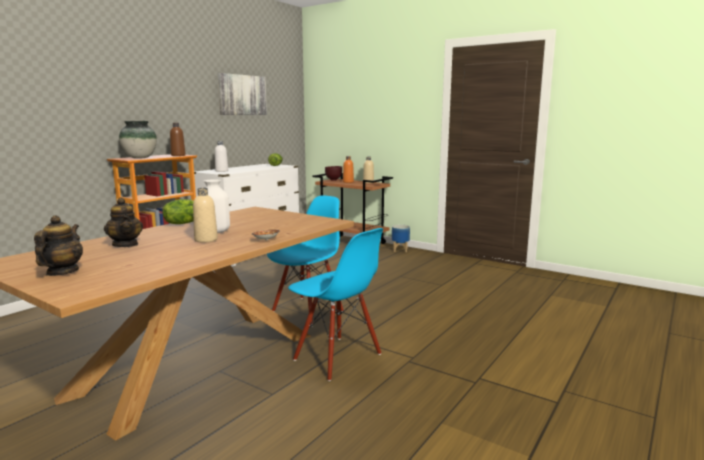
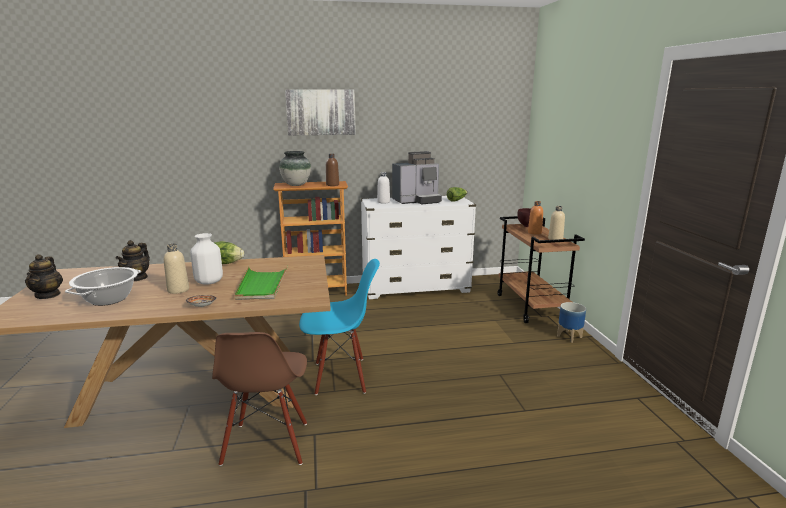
camera: 45 degrees right, 5 degrees up
teapot [34,215,83,276] -> teapot turned 120 degrees clockwise [25,254,63,299]
picture [218,73,267,115] -> picture moved to [285,89,356,136]
blue chair [288,228,383,381] -> brown chair [212,332,307,466]
none -> cooking pot [65,267,141,306]
none -> green tray [235,266,288,300]
none -> coffee machine [392,151,442,205]

